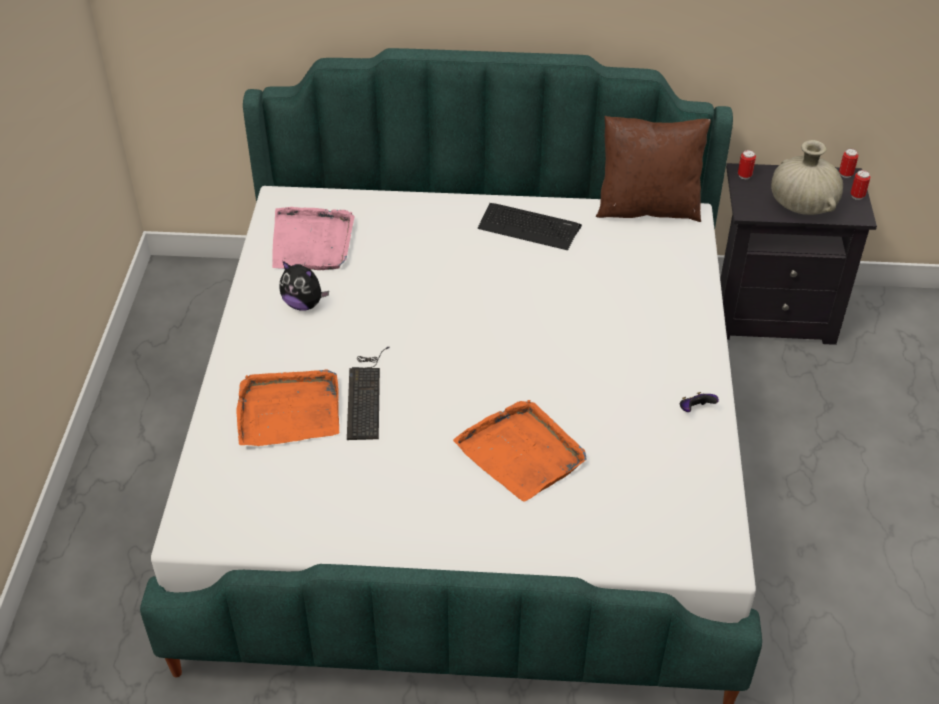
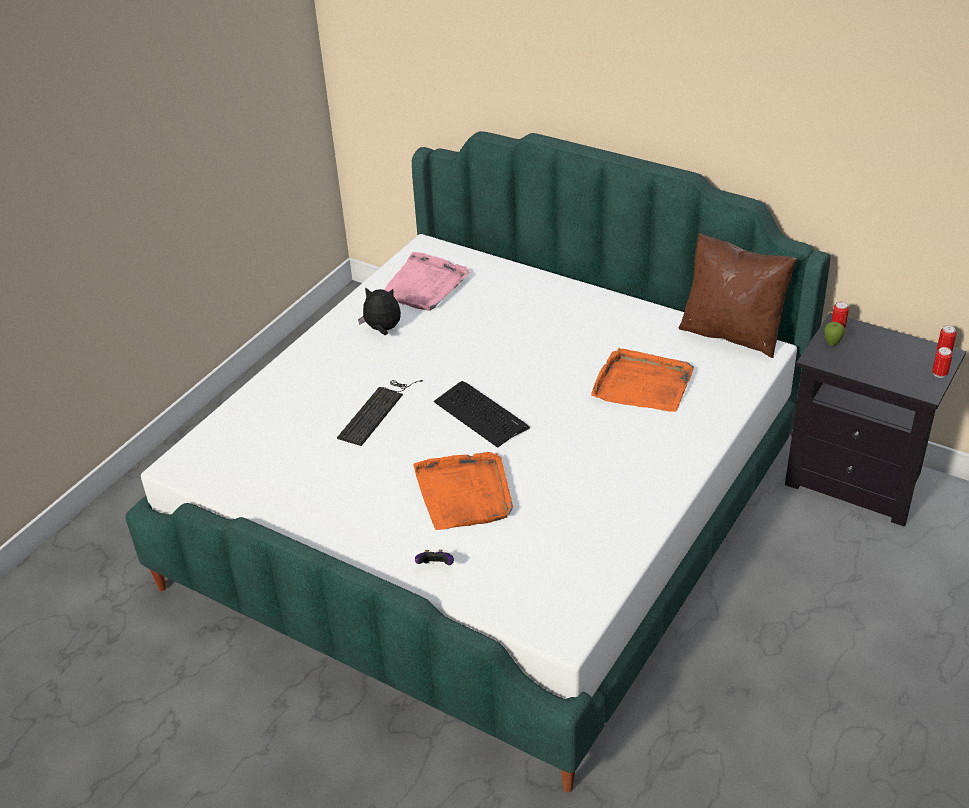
camera: 30 degrees right, 5 degrees down
orange tray [236,370,339,446] -> orange tray moved to [591,348,694,412]
plush toy [279,261,329,311] -> plush toy turned 135 degrees clockwise [358,287,401,335]
keyboard [478,203,582,250] -> keyboard moved to [434,381,530,448]
game controller [680,392,719,412] -> game controller moved to [415,549,454,565]
beige vase [771,140,843,215] -> none
none -> apple [824,322,845,346]

